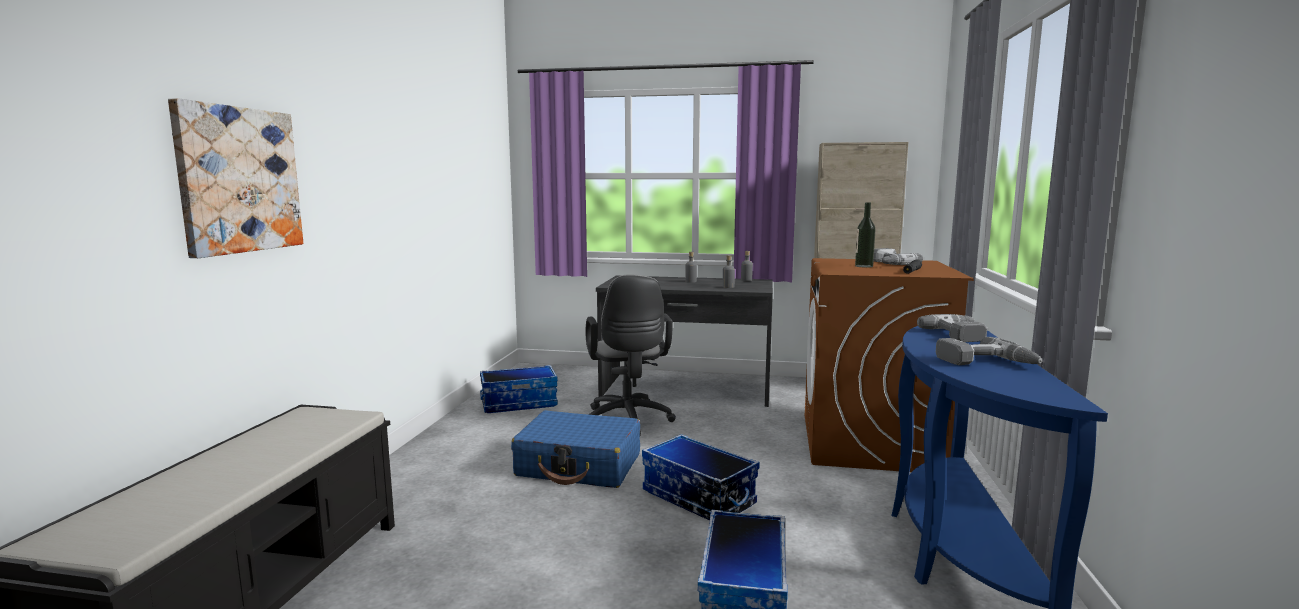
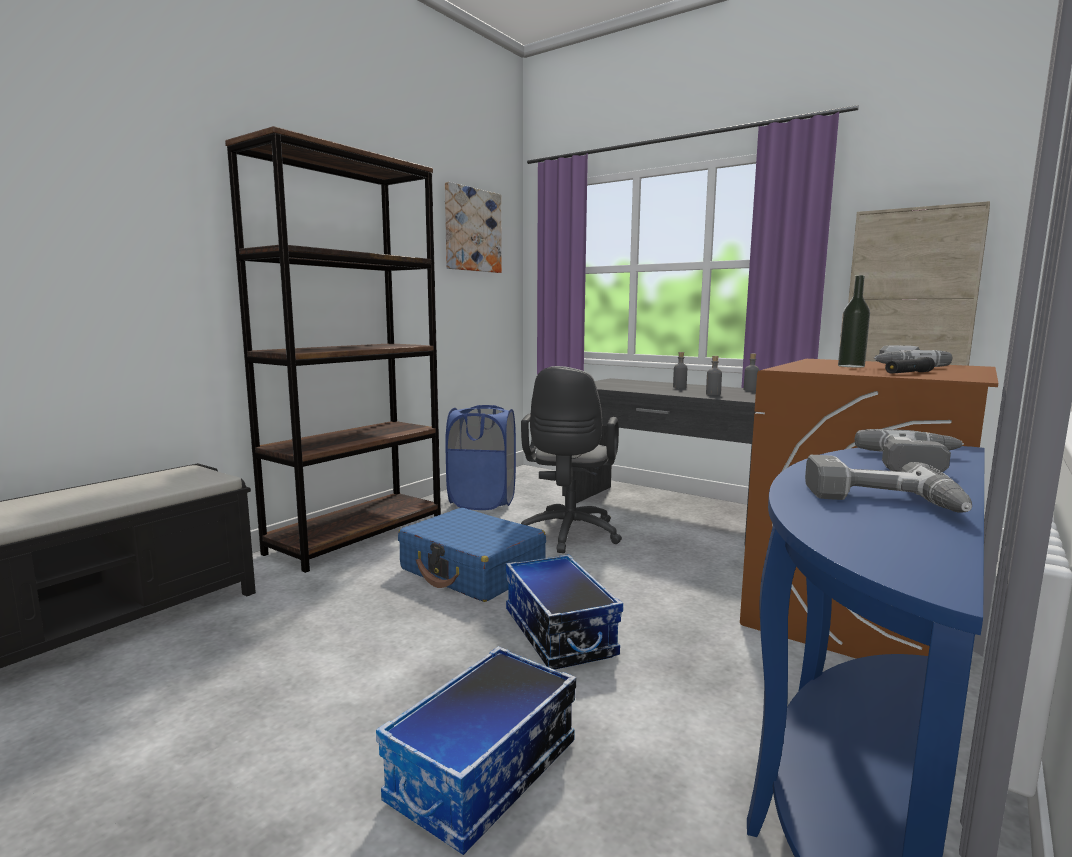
camera: 25 degrees right, 0 degrees up
picture [168,98,303,258] -> picture moved to [445,182,502,273]
storage box [480,365,558,413] -> blue laundry basket [445,405,516,510]
none -> brown bookcase [225,126,441,573]

